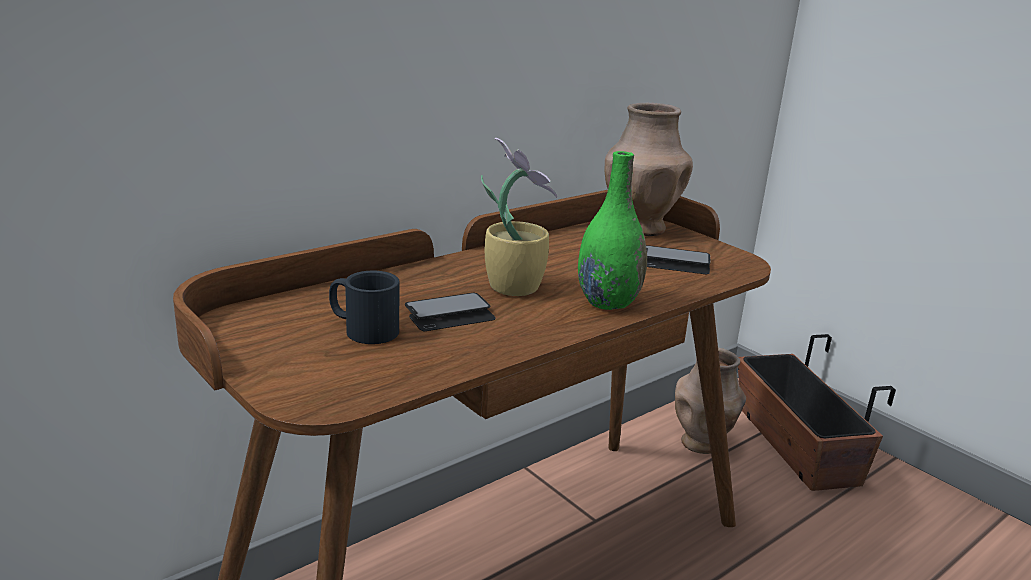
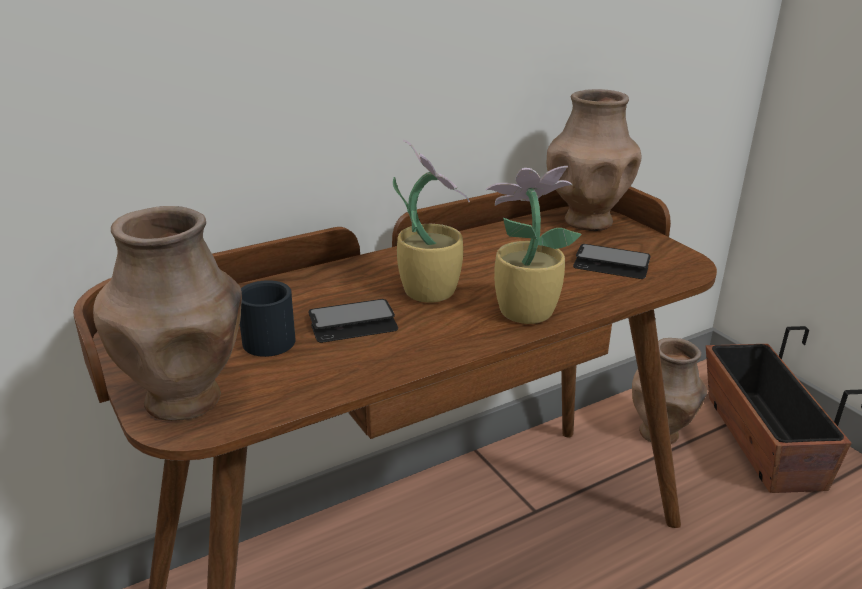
camera: 10 degrees right, 5 degrees up
green vase [578,151,647,310] -> potted plant [486,166,582,324]
none -> brown vase [93,206,242,421]

